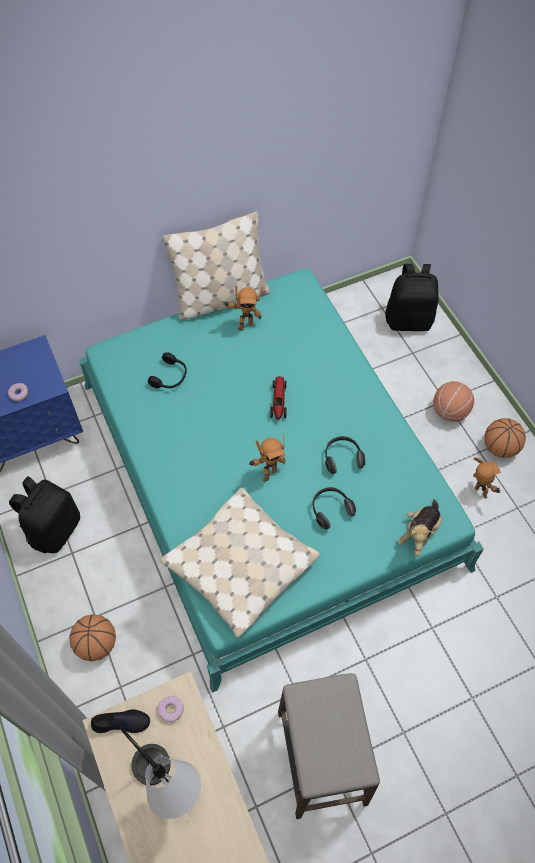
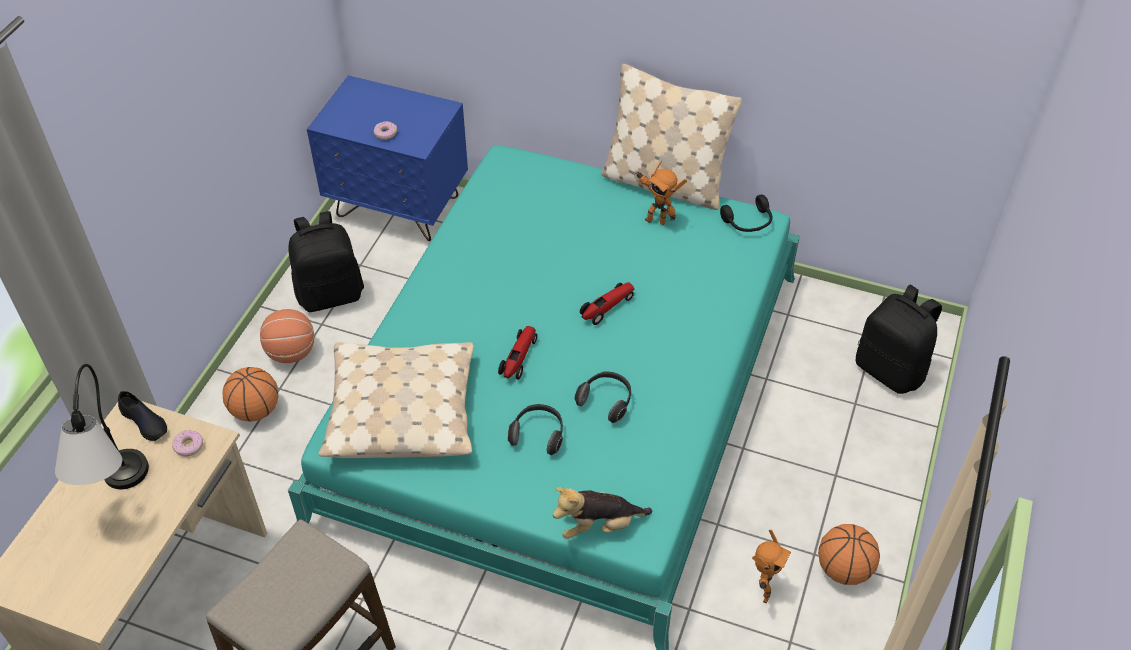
camera: 45 degrees right, 10 degrees down
black headphones [148,352,187,388] -> black headphones moved to [720,195,772,232]
toy robot [249,433,285,482] -> toy car [498,326,537,380]
basketball [433,381,474,422] -> basketball moved to [260,309,314,363]

